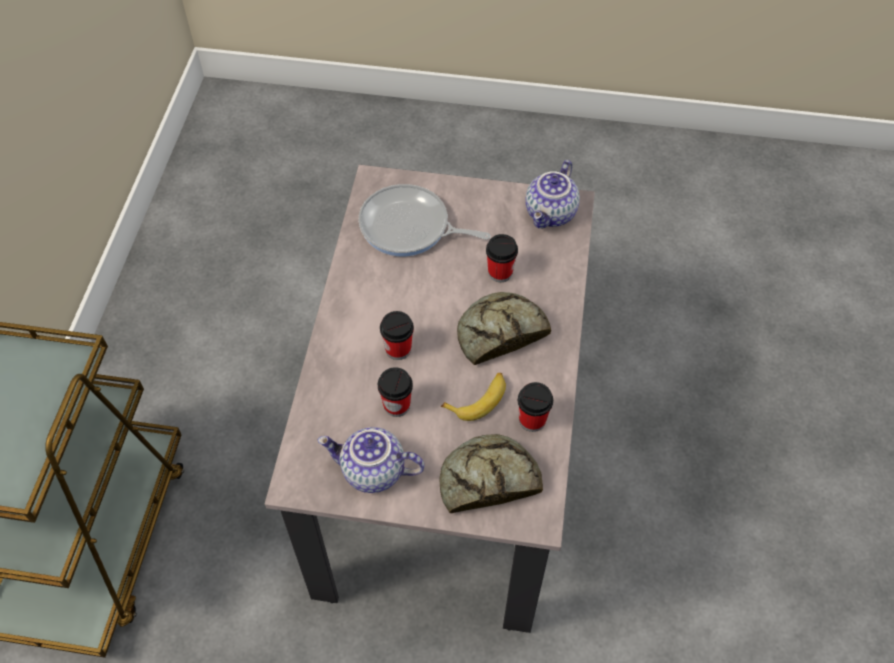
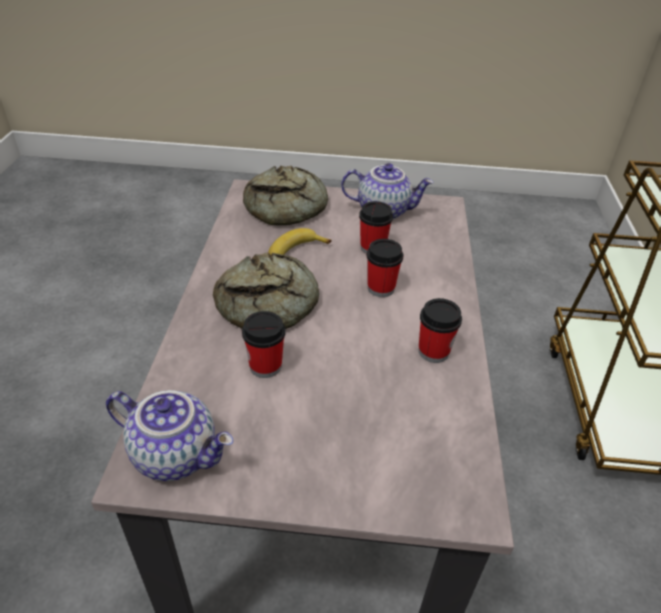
camera: 175 degrees right, 15 degrees down
frying pan [358,184,490,257] -> none
cup [518,382,553,432] -> cup moved to [419,298,462,363]
teapot [525,160,580,228] -> teapot turned 90 degrees clockwise [106,390,233,481]

